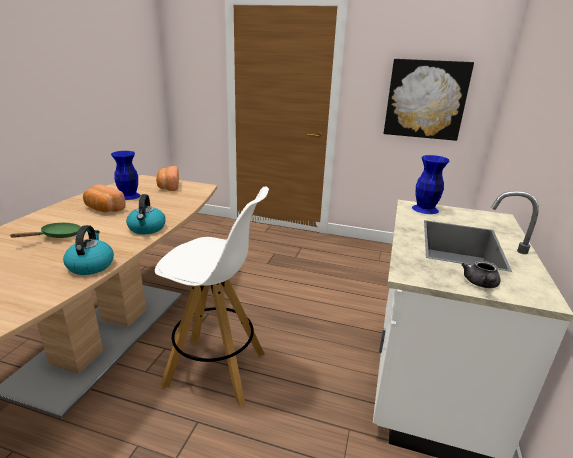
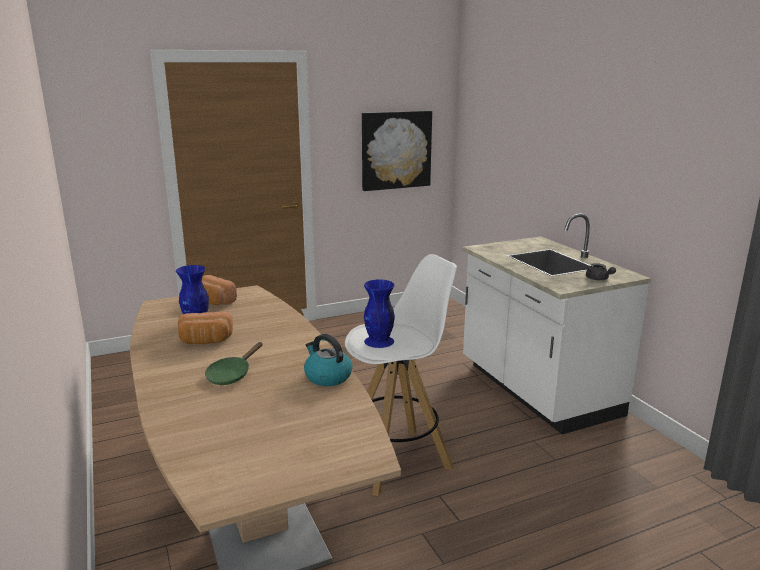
camera: 40 degrees left, 5 degrees down
green frying pan [9,223,81,238] -> green frying pan turned 150 degrees counterclockwise [205,342,263,385]
kettle [126,194,166,234] -> none
blue vase [412,155,449,214] -> blue vase moved to [364,279,395,348]

